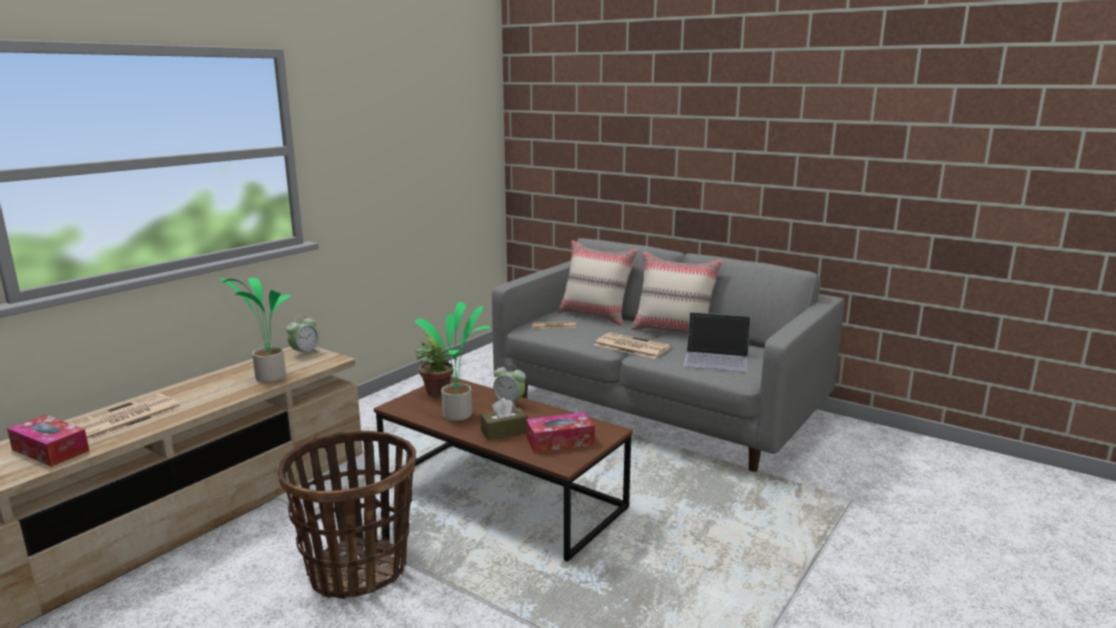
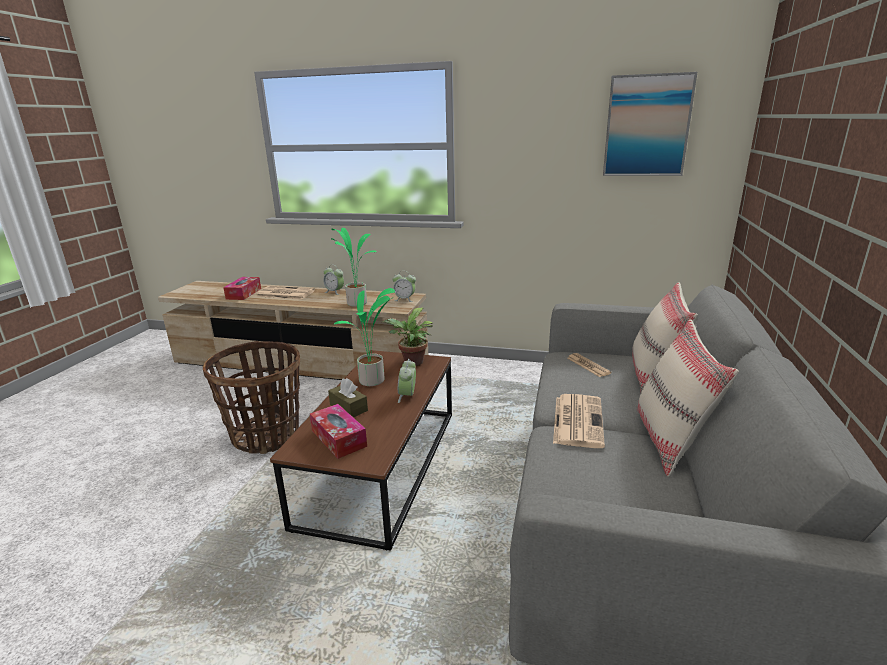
camera: 70 degrees right, 5 degrees up
laptop [684,312,751,373] -> none
none -> alarm clock [323,265,344,295]
none -> picture [603,72,697,176]

